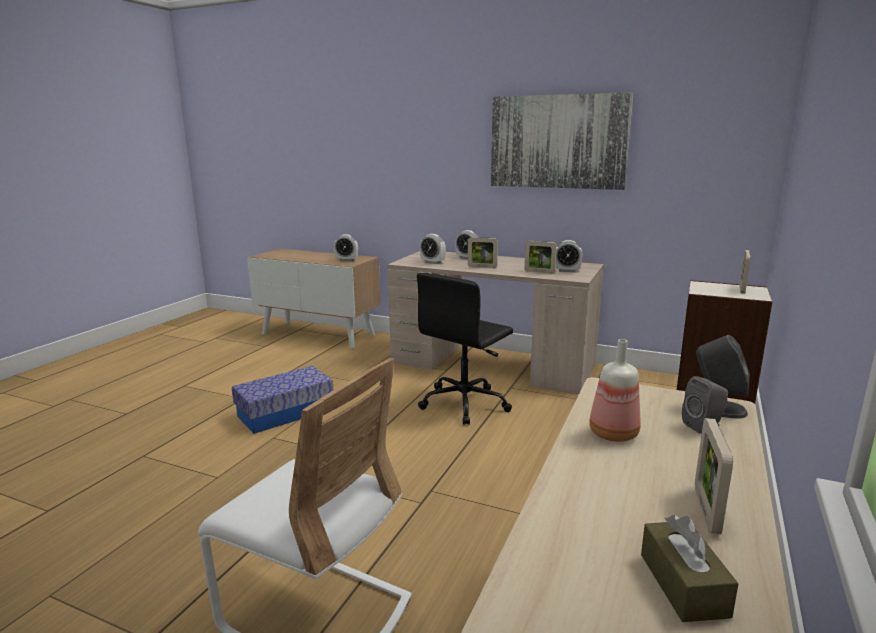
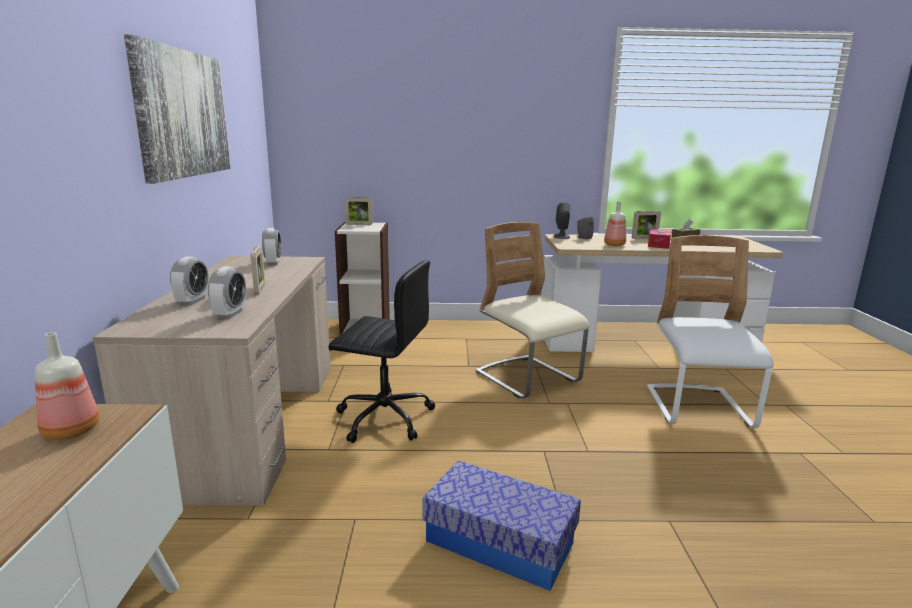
camera: 115 degrees left, 0 degrees up
alarm clock [334,234,358,261] -> bottle [35,332,99,440]
picture frame [524,241,557,274] -> none
none -> beige chair [475,222,590,399]
none -> tissue box [648,228,672,249]

